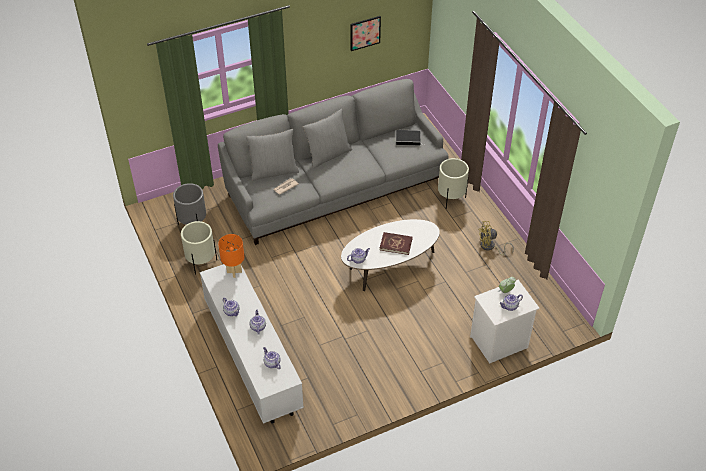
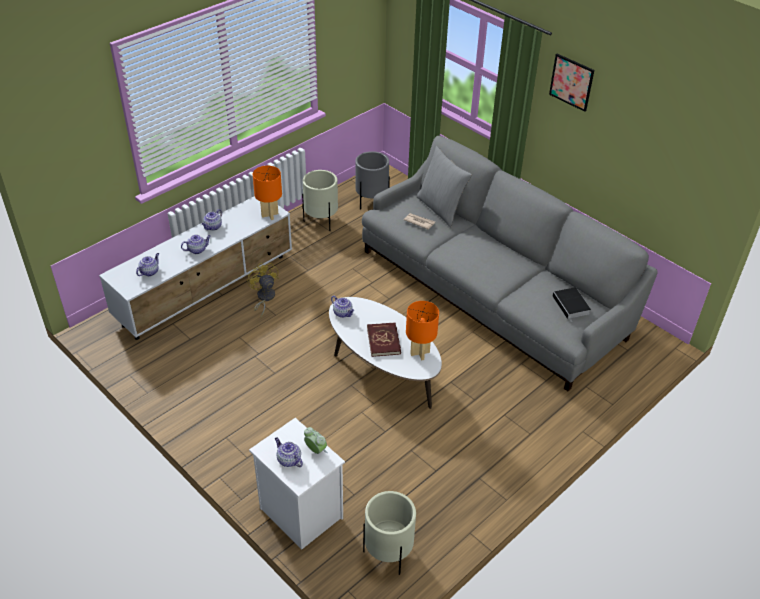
camera: 70 degrees right, 5 degrees down
grey pillow [303,109,352,169] -> none
picture [351,16,381,51] -> picture moved to [549,54,594,112]
beige planter [438,158,469,209] -> beige planter moved to [363,491,416,575]
yellow fan [478,221,514,255] -> yellow fan moved to [247,262,279,317]
none -> orange table lamp [406,301,439,361]

